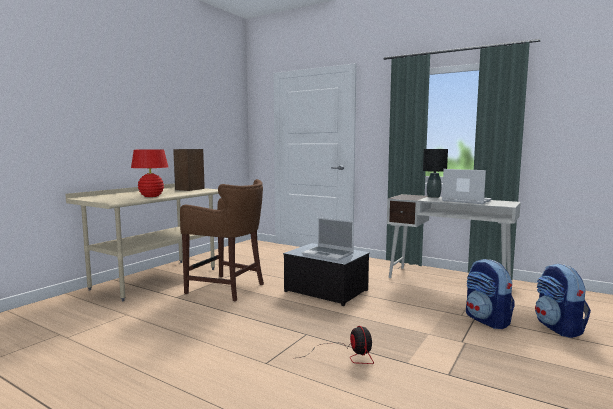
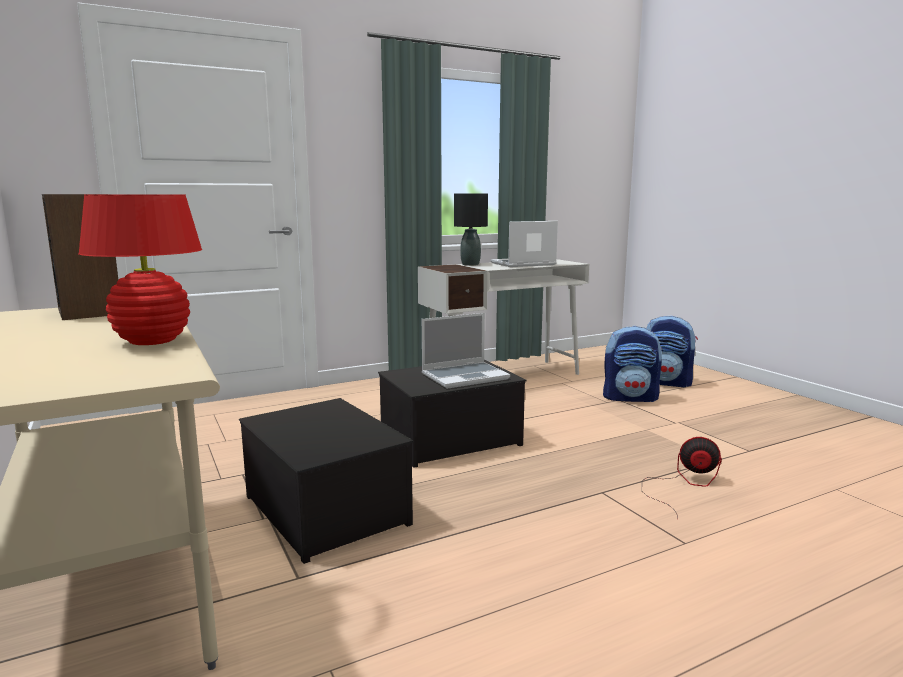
camera: 60 degrees left, 5 degrees up
brown stool [180,179,264,301] -> storage box [239,398,413,564]

